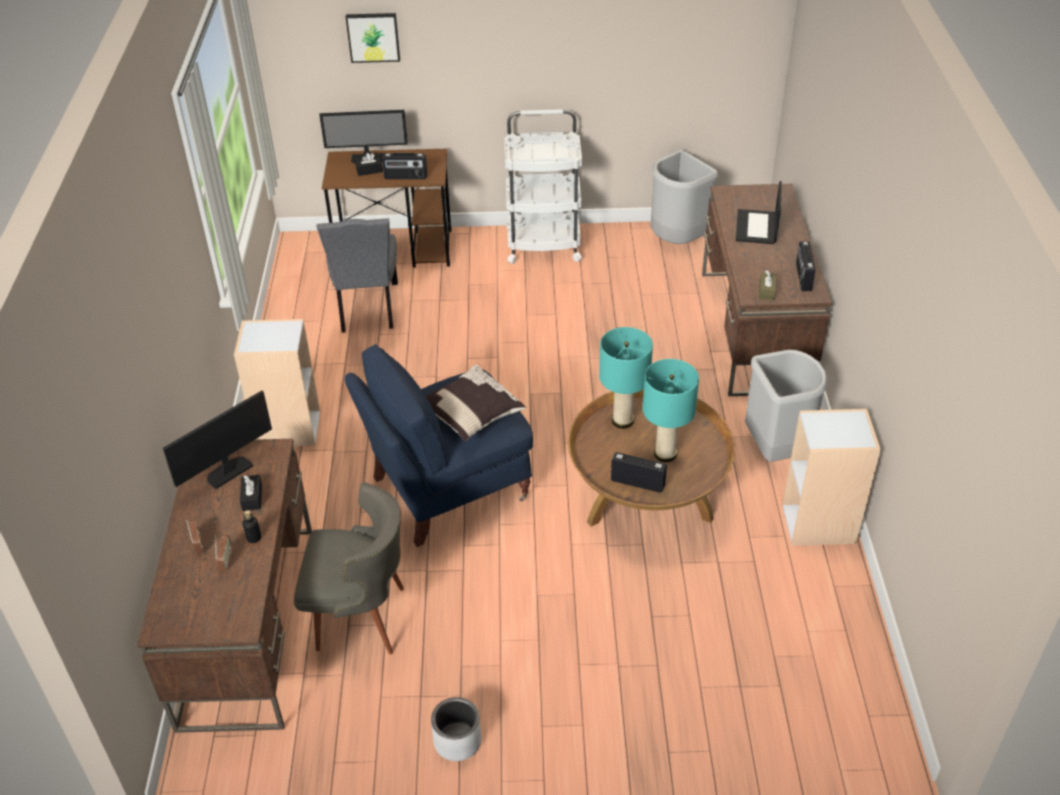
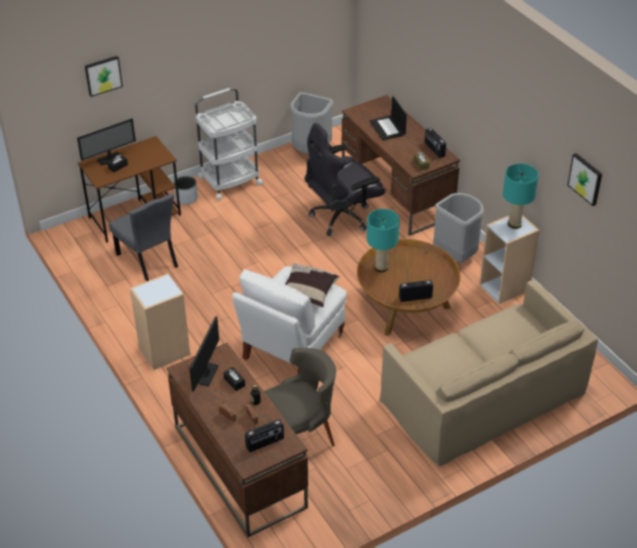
camera: 30 degrees left, 0 degrees up
blue armchair [345,344,533,547] -> white armchair [232,266,347,374]
radio [382,153,427,179] -> radio moved to [245,419,284,452]
grey planter [431,697,482,761] -> grey planter moved to [174,176,198,205]
turquoise table lamp [643,359,699,462] -> turquoise table lamp moved to [503,163,538,229]
none -> black office chair [304,123,385,236]
none -> beige sofa [379,280,598,467]
none -> picture [567,153,602,206]

